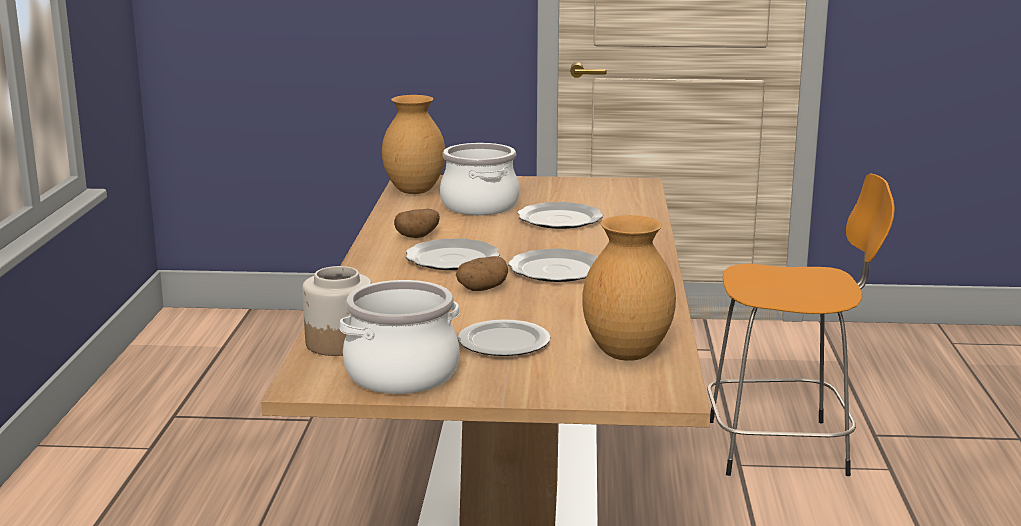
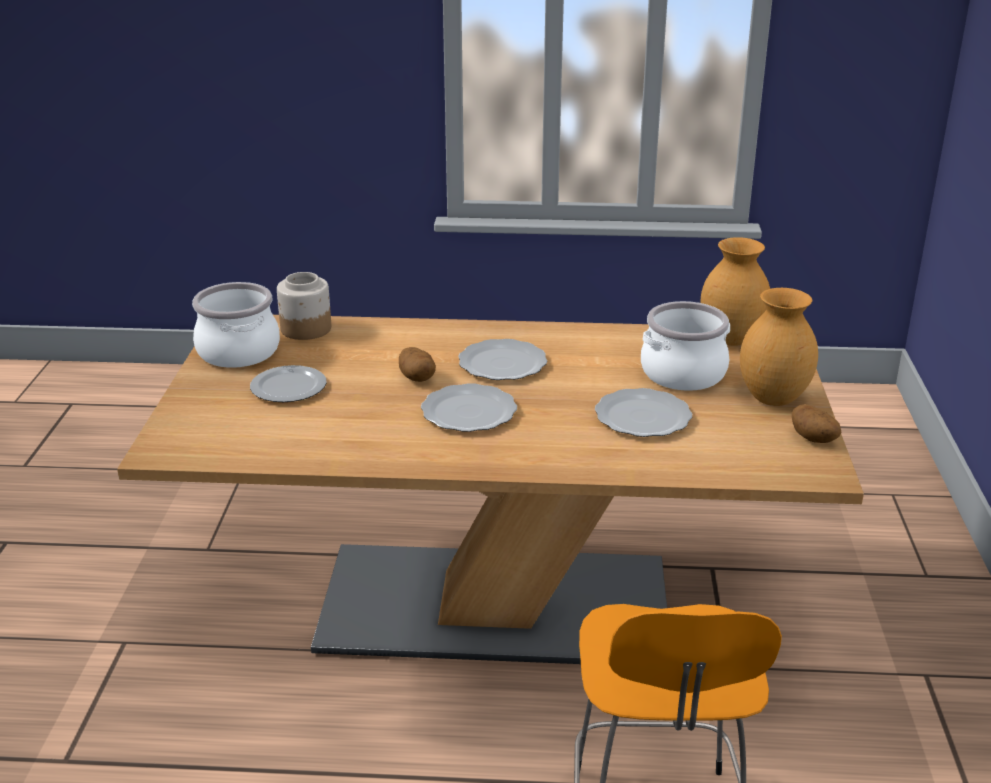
camera: 90 degrees right, 10 degrees up
potato [394,209,440,238] -> potato moved to [792,404,841,443]
brown vase [582,215,676,361] -> brown vase moved to [740,288,818,406]

